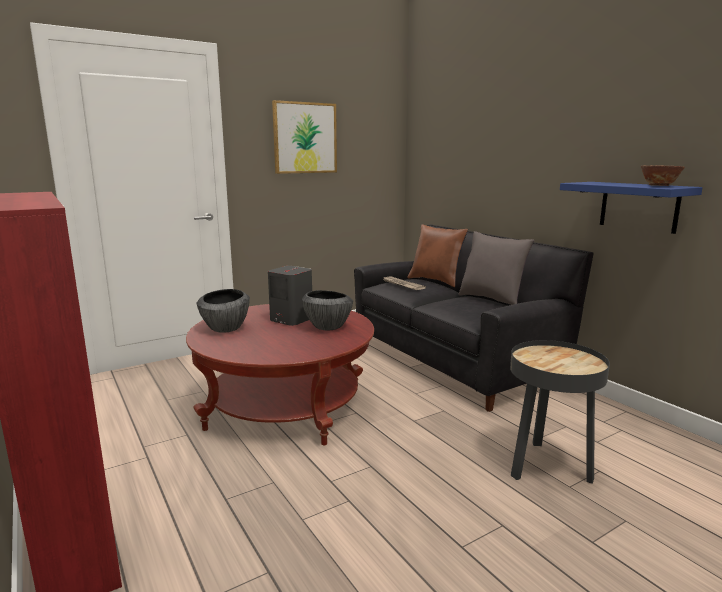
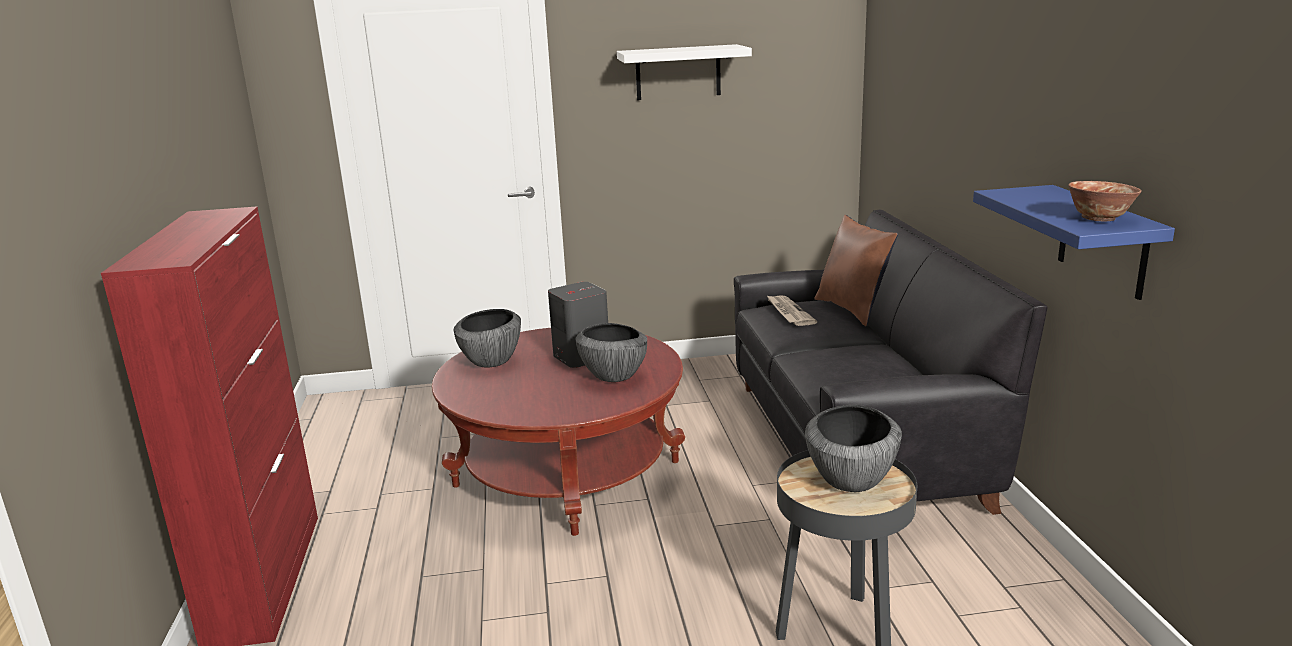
camera: 25 degrees right, 5 degrees up
picture [272,100,337,174] -> white shelf [617,44,752,100]
grey pillow [458,231,534,305] -> none
none -> bowl [805,405,902,492]

